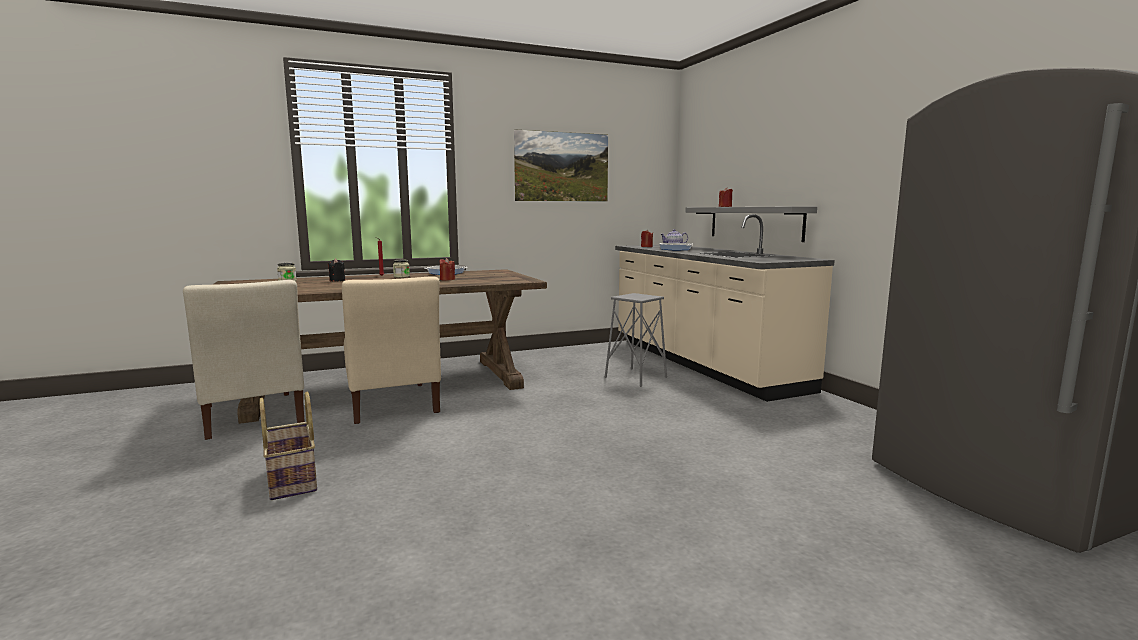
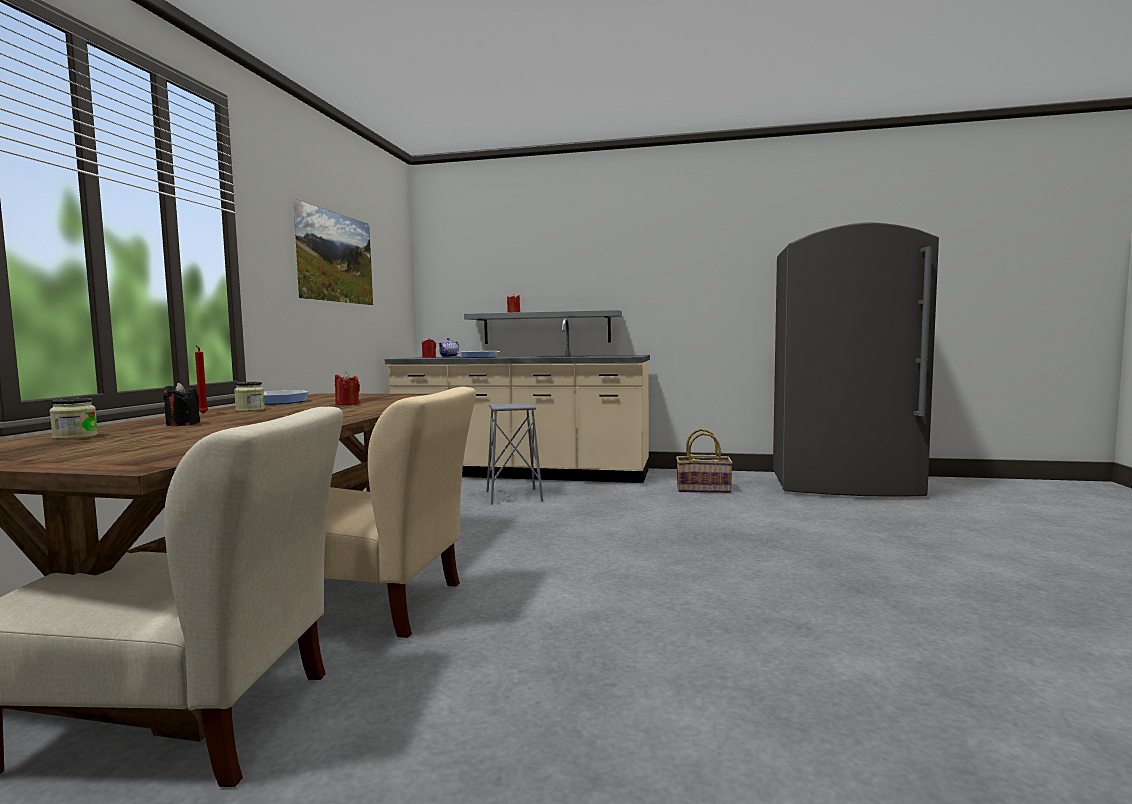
camera: 55 degrees left, 5 degrees down
basket [259,392,317,500] -> basket moved to [676,429,733,493]

